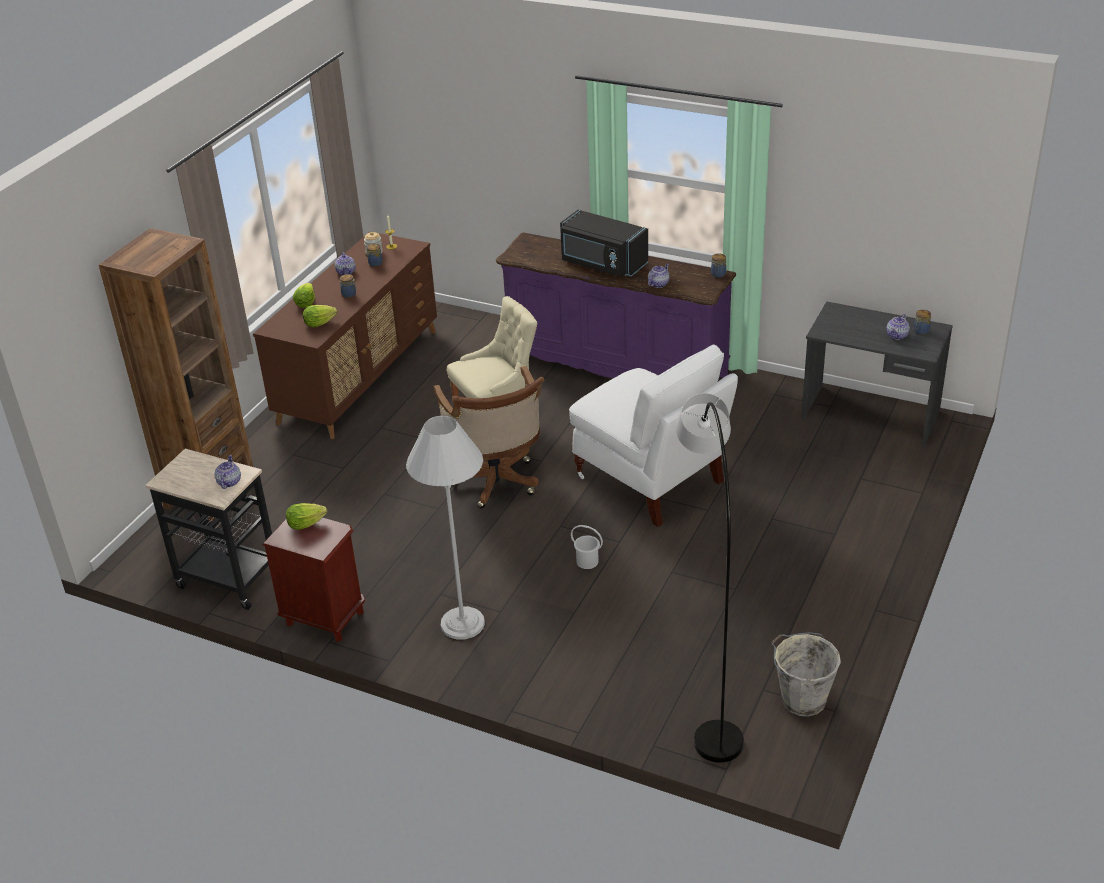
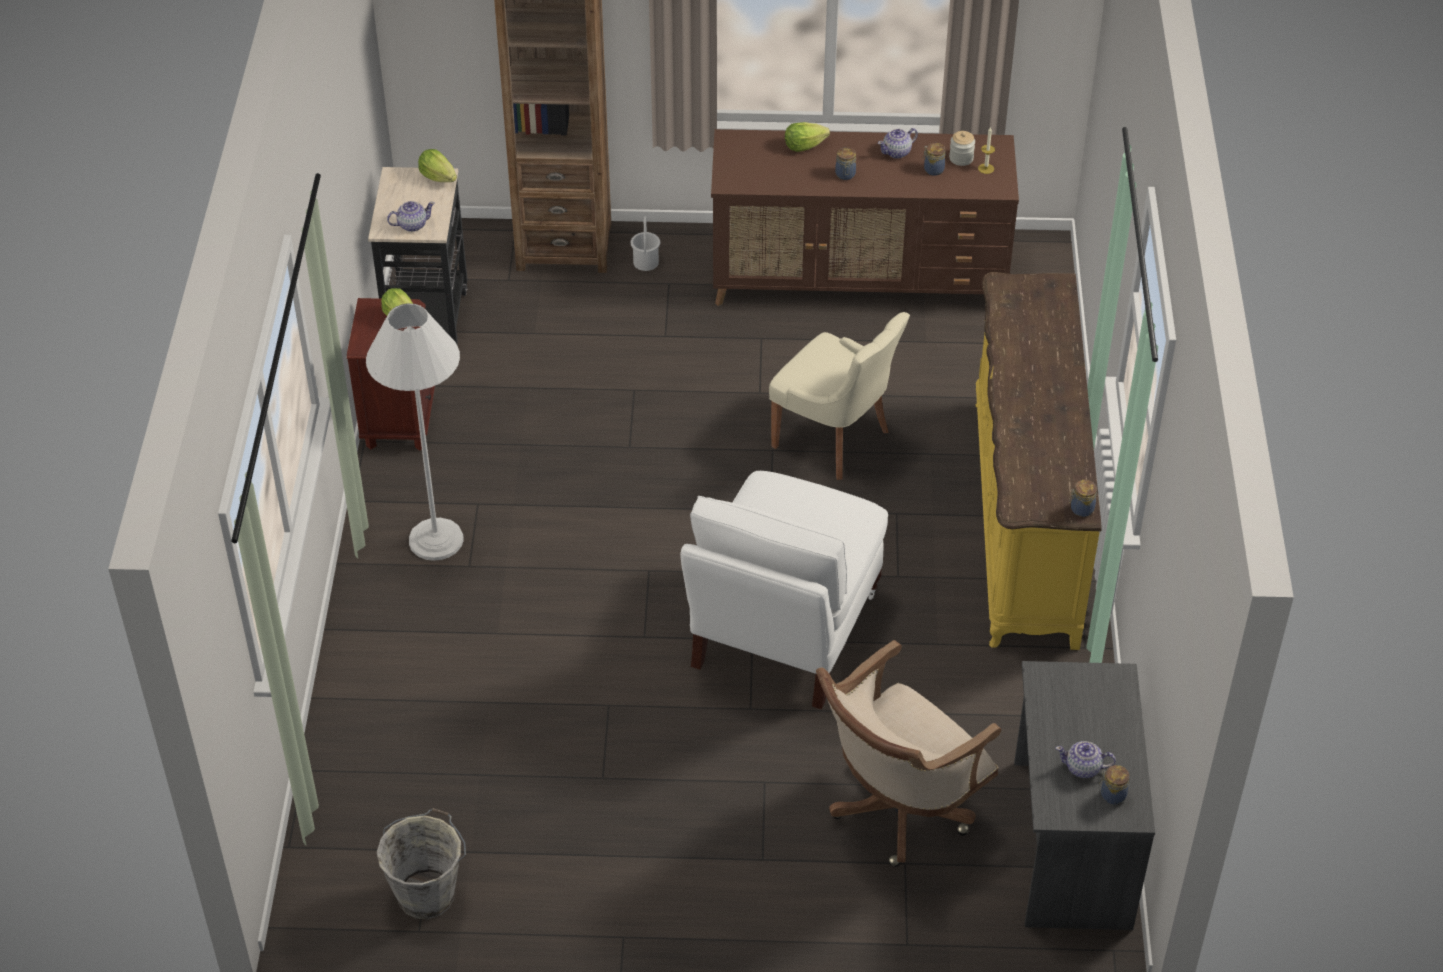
camera: 65 degrees right, 10 degrees up
lettuce [303,305,337,327] -> lettuce moved to [418,149,457,182]
office chair [433,366,544,508] -> office chair moved to [816,640,1001,867]
purple cabinet [496,232,736,380] -> yellow cabinet [975,272,1102,650]
black microwave [560,210,648,277] -> none
white bucket [571,525,603,569] -> white bucket moved to [631,216,660,271]
teapot [648,263,669,288] -> none
grey floor lamp [676,393,744,763] -> none

